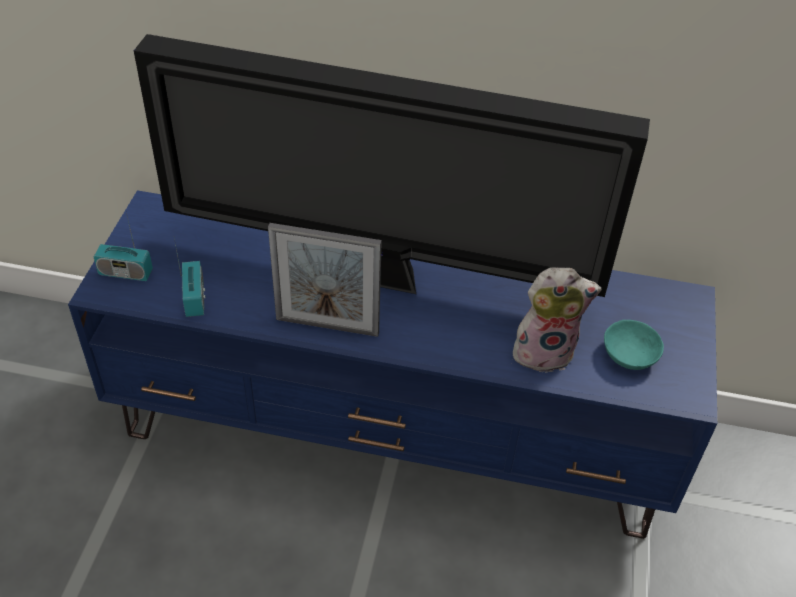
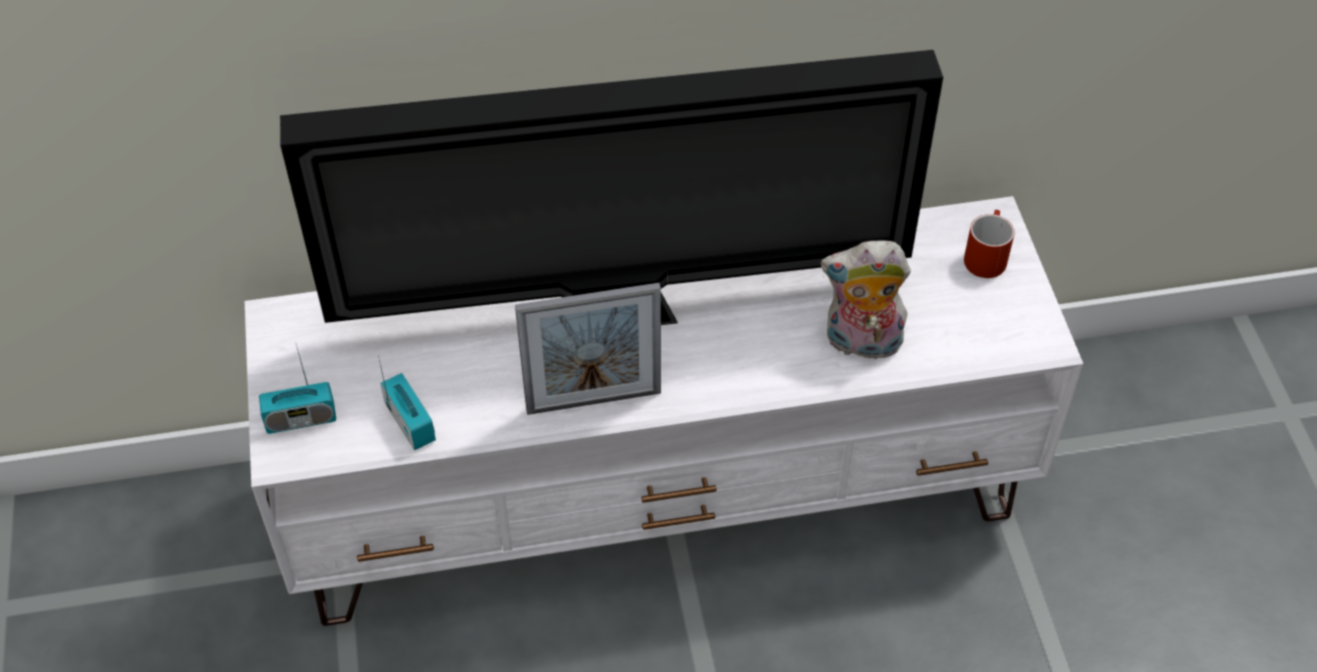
camera: 20 degrees left, 5 degrees up
blue tv stand [68,190,717,539] -> white tv stand [245,196,1083,626]
plush toy [513,267,602,373] -> plush toy turned 150 degrees counterclockwise [821,241,911,359]
turquoise bowl [604,320,664,370] -> none
none -> red mug [964,210,1015,278]

